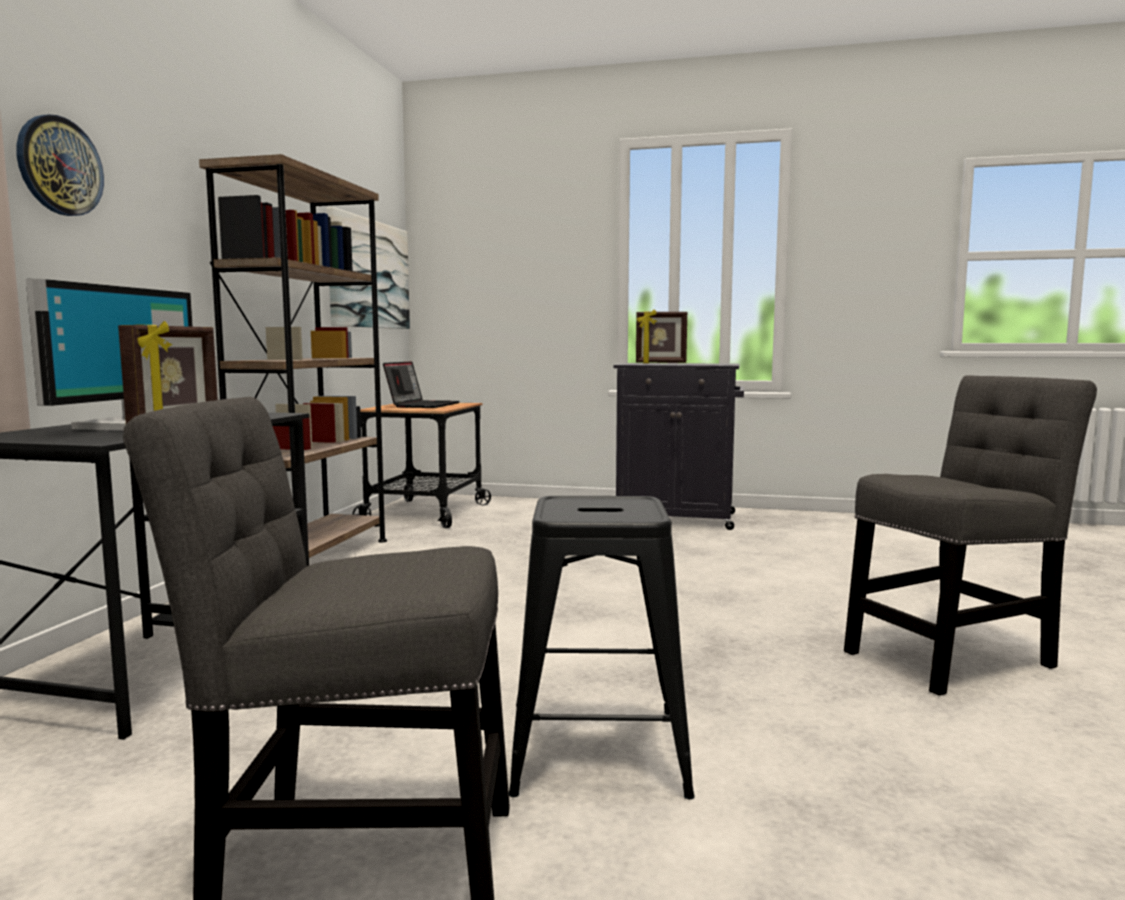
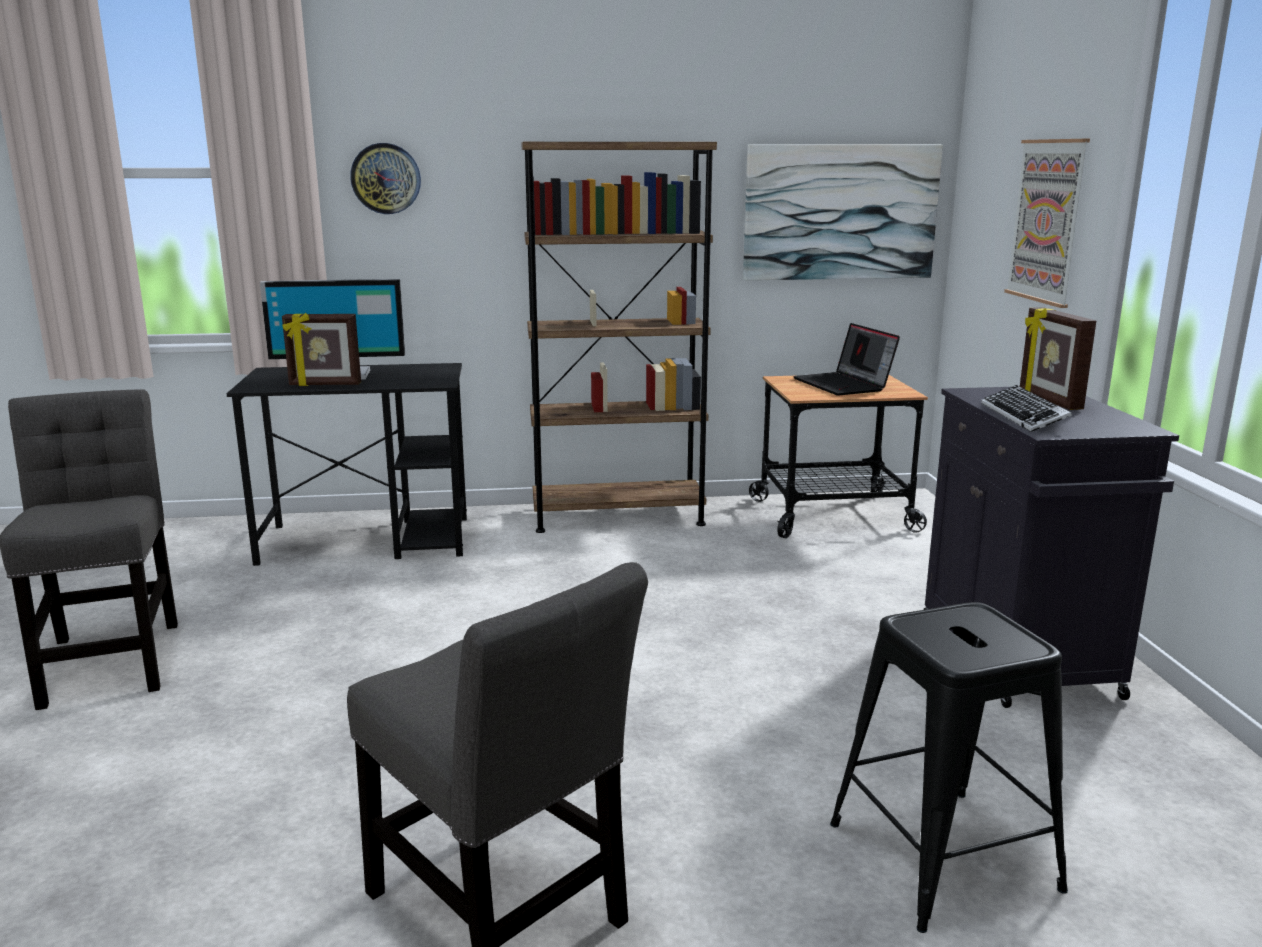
camera: 70 degrees right, 10 degrees up
laptop [383,361,460,408] -> laptop turned 75 degrees clockwise [793,323,900,396]
black stool [509,496,695,800] -> black stool moved to [830,602,1068,933]
none -> keyboard [981,385,1072,432]
none -> picture [1004,139,1090,308]

